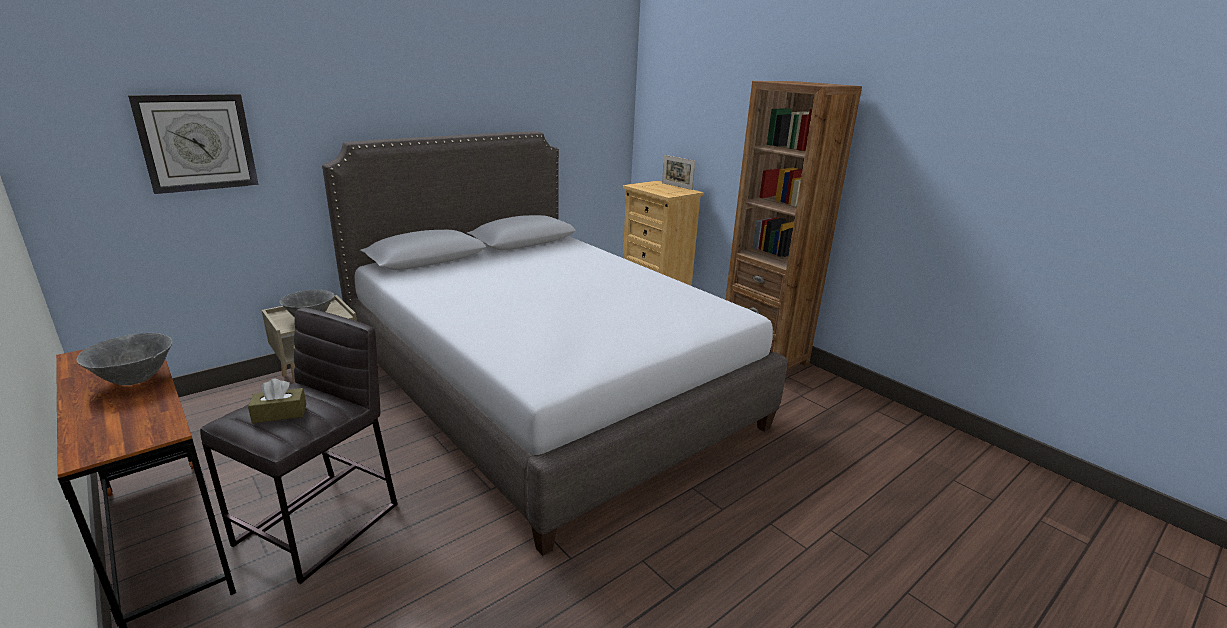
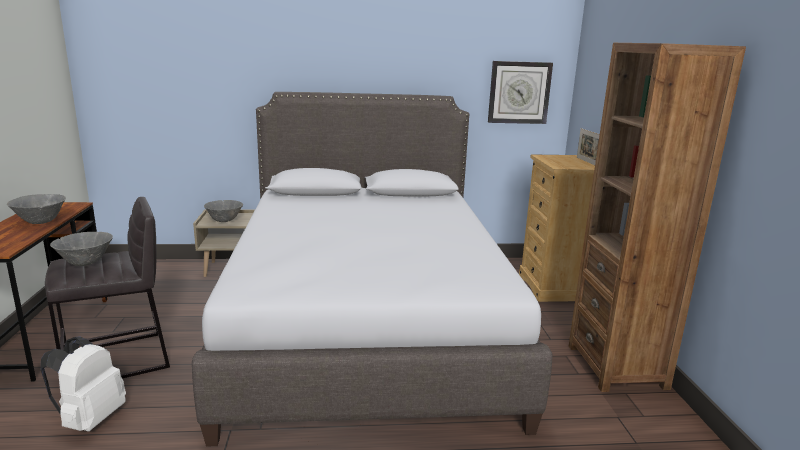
camera: 35 degrees right, 5 degrees down
wall clock [128,94,258,194] -> wall clock moved to [488,61,553,124]
brown tissue box [248,379,306,423] -> grey bowl [50,232,113,266]
none -> white backpack [41,337,126,432]

